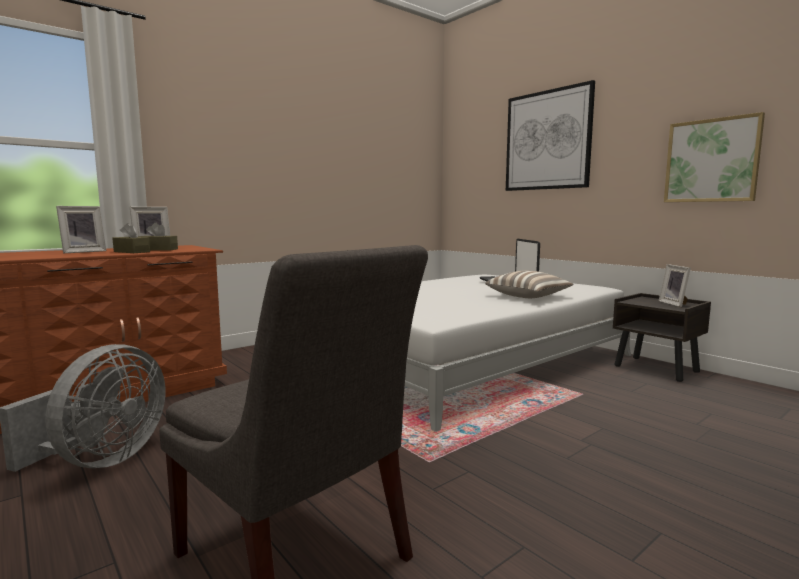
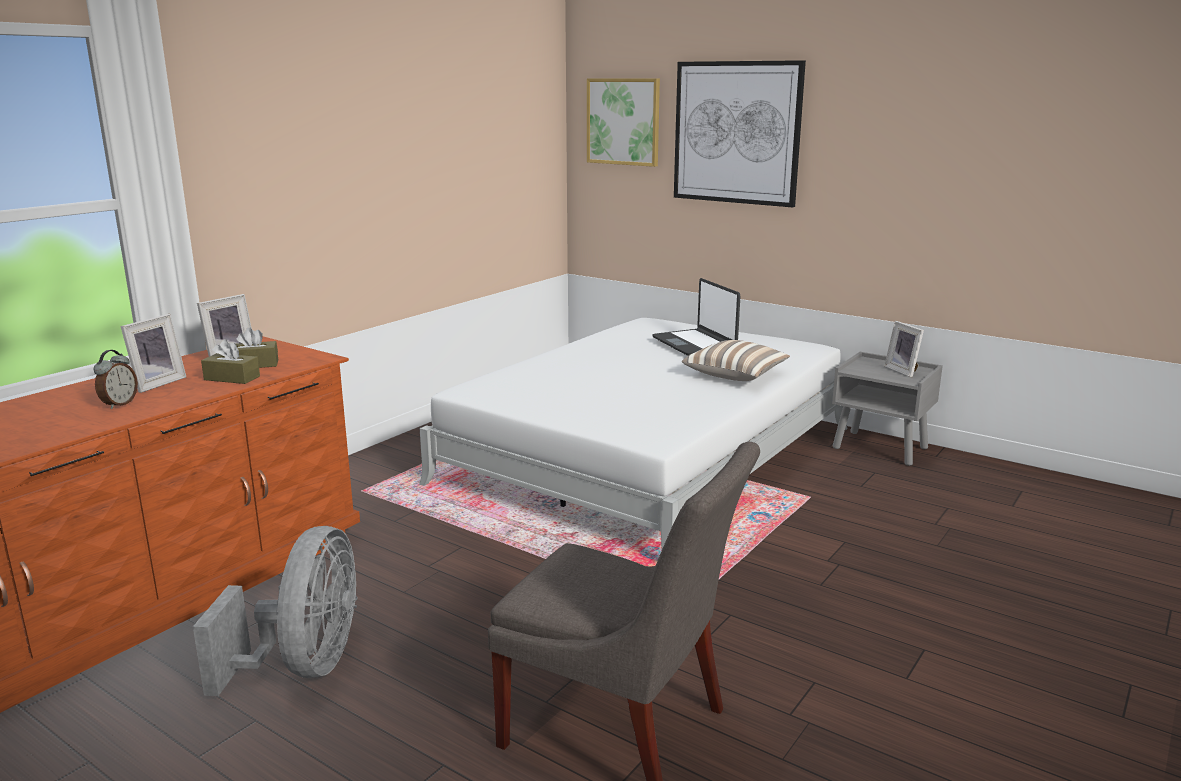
camera: 15 degrees left, 10 degrees up
brown nightstand [613,293,711,382] -> grey nightstand [832,352,943,466]
picture [664,112,765,202] -> picture moved to [587,78,660,167]
none -> alarm clock [93,350,138,409]

